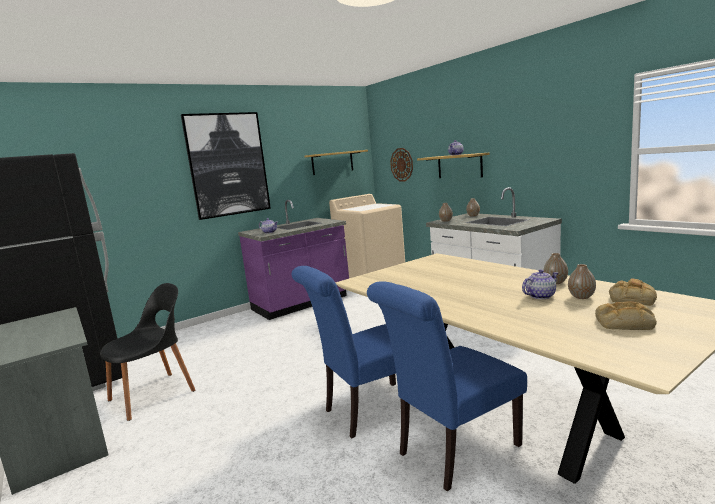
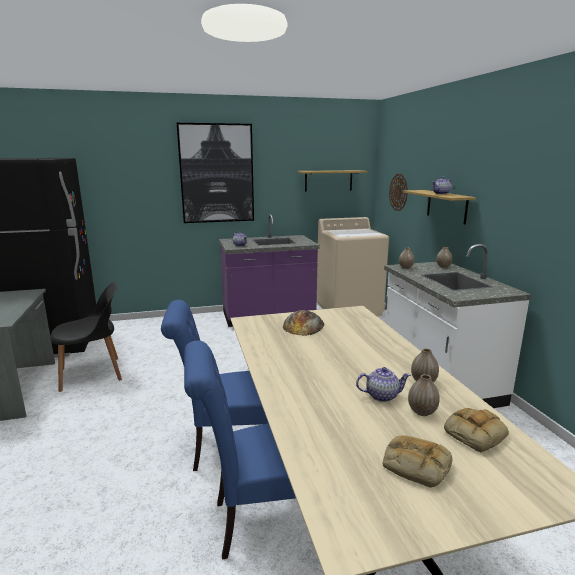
camera: 20 degrees right, 5 degrees up
none -> bread [283,310,324,336]

